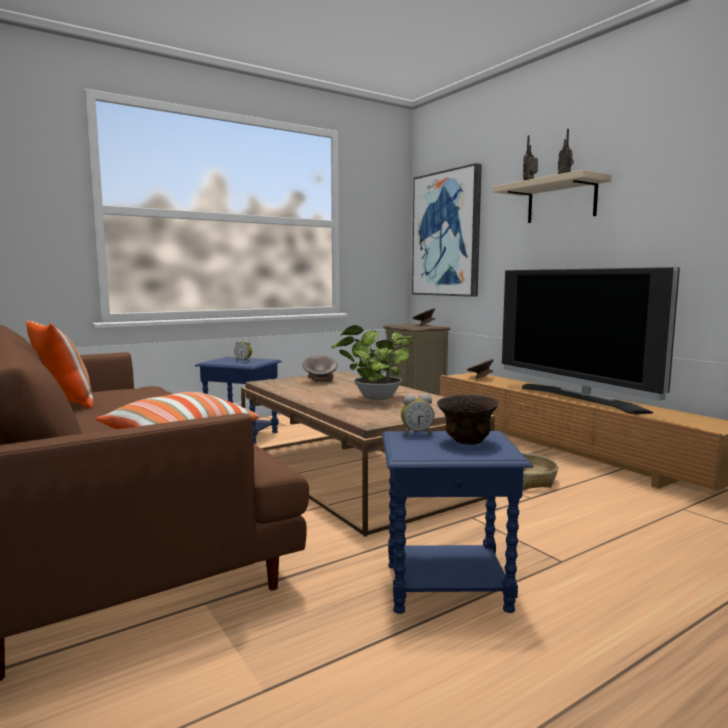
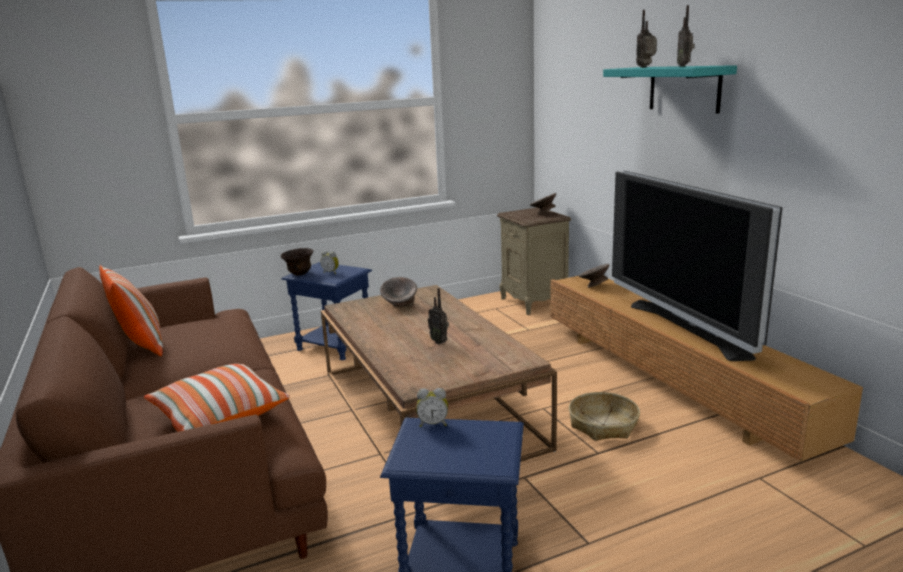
camera: 10 degrees right, 10 degrees up
potted plant [331,325,413,400] -> radio [428,288,449,345]
picture [412,163,482,297] -> none
brown bowl [437,395,499,445] -> brown bowl moved to [281,248,313,276]
beige shelf [492,170,612,223] -> turquoise shelf [603,65,737,114]

